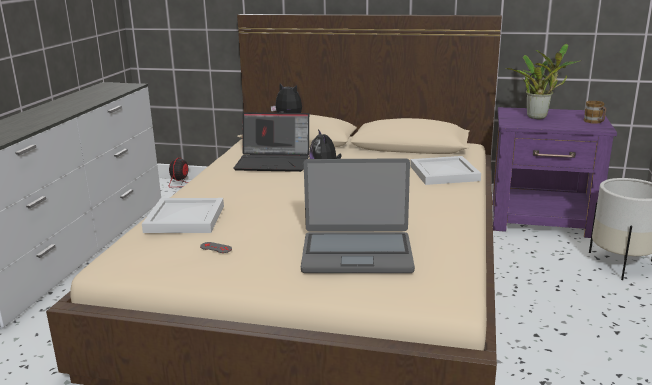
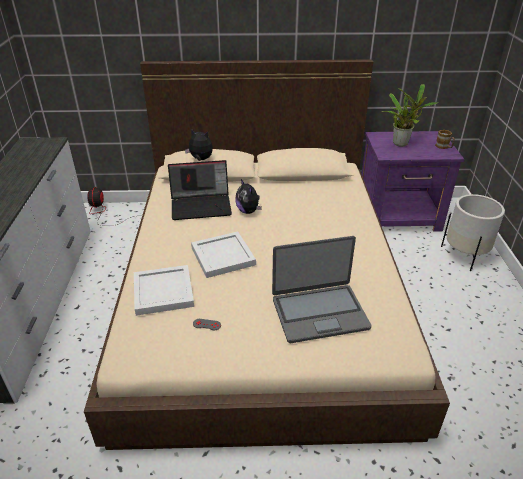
camera: 15 degrees left, 15 degrees up
white tray [410,156,481,185] -> white tray moved to [191,232,256,278]

